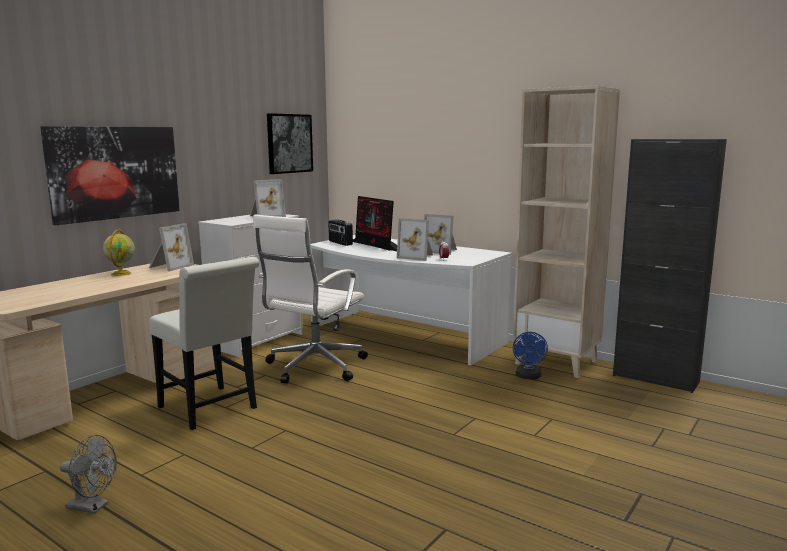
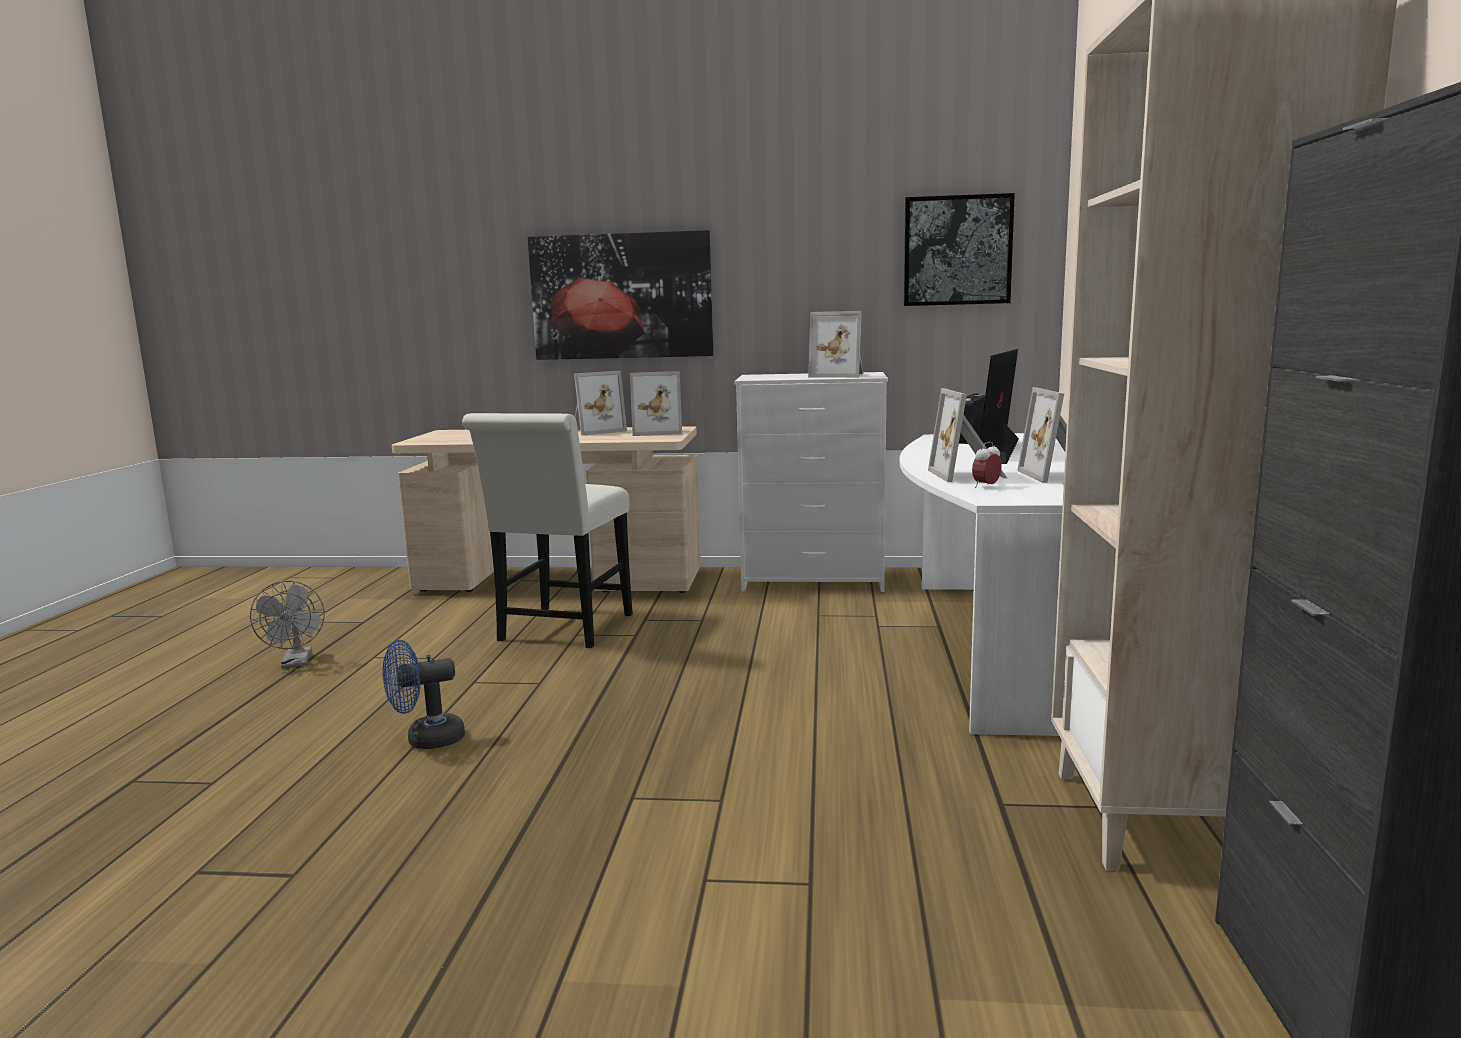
camera: 60 degrees right, 0 degrees up
globe [103,229,135,276] -> picture frame [574,371,627,436]
white office chair [253,215,368,384] -> none
blue fan [513,332,548,379] -> blue fan moved to [382,640,465,749]

